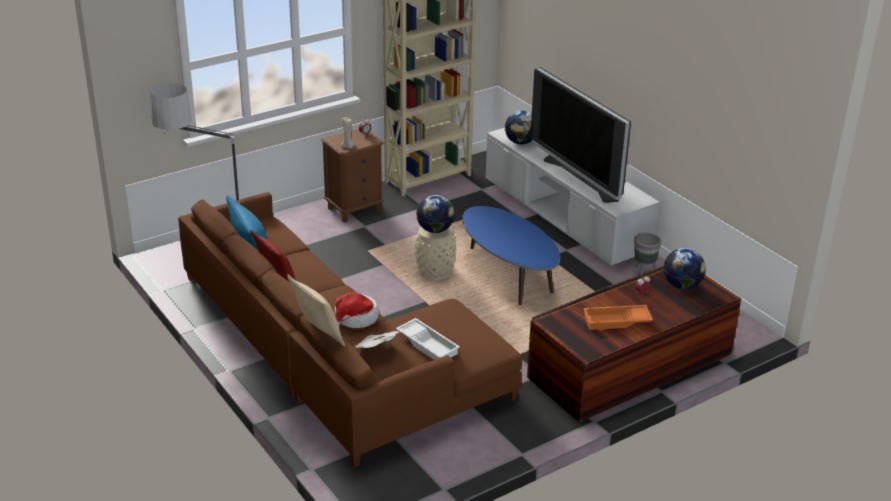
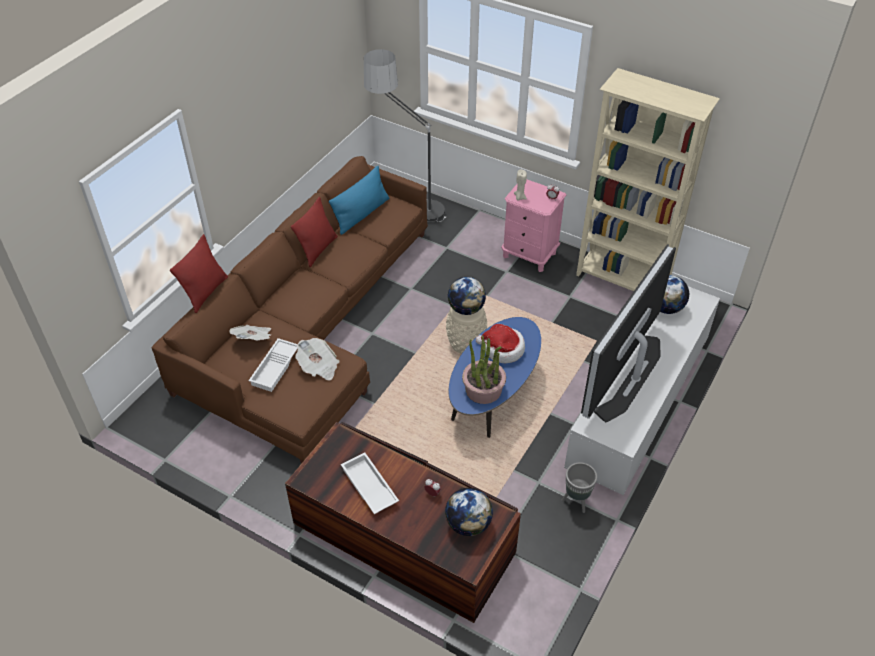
camera: 65 degrees right, 15 degrees up
beige pillow [287,274,346,347] -> red pillow [170,234,228,313]
brown nightstand [321,129,384,222] -> pink nightstand [501,179,566,272]
hat [335,292,379,328] -> hat moved to [476,324,525,363]
orange tray [583,305,653,330] -> white tray [341,452,399,514]
none -> newspaper [295,338,339,381]
none -> potted plant [462,335,506,404]

